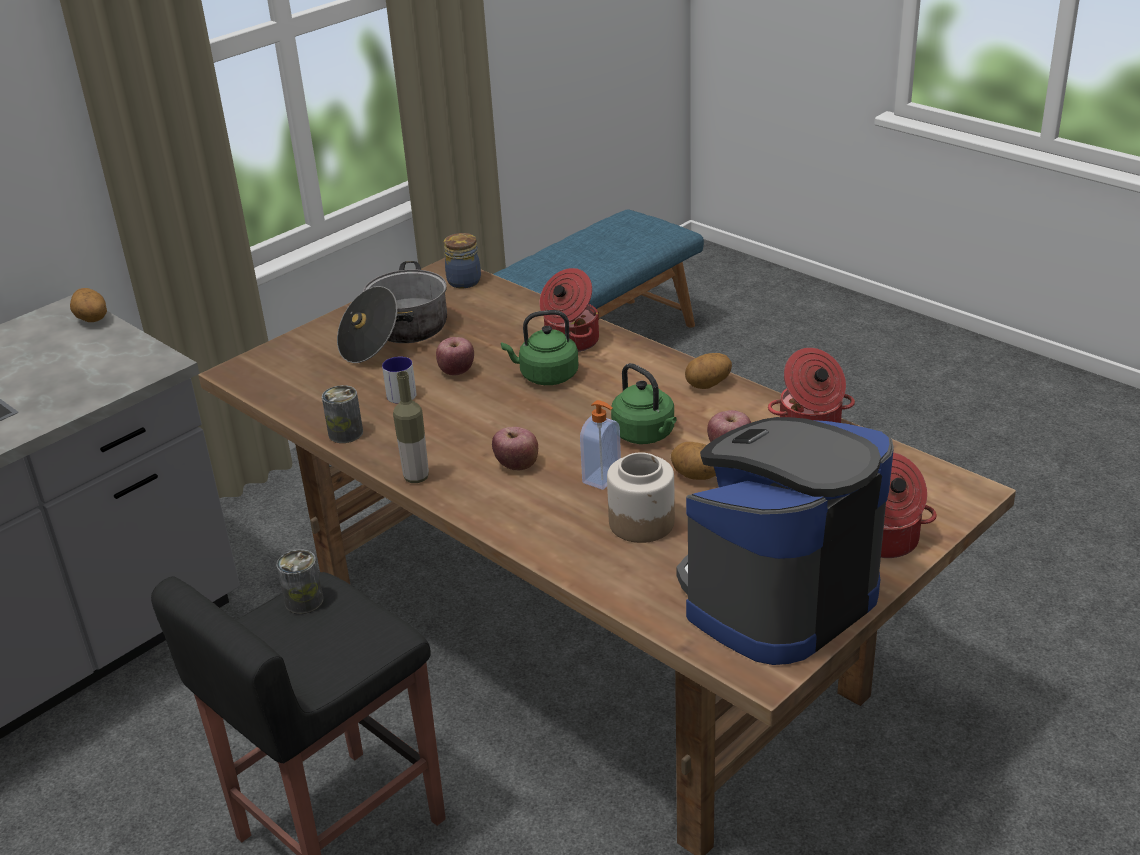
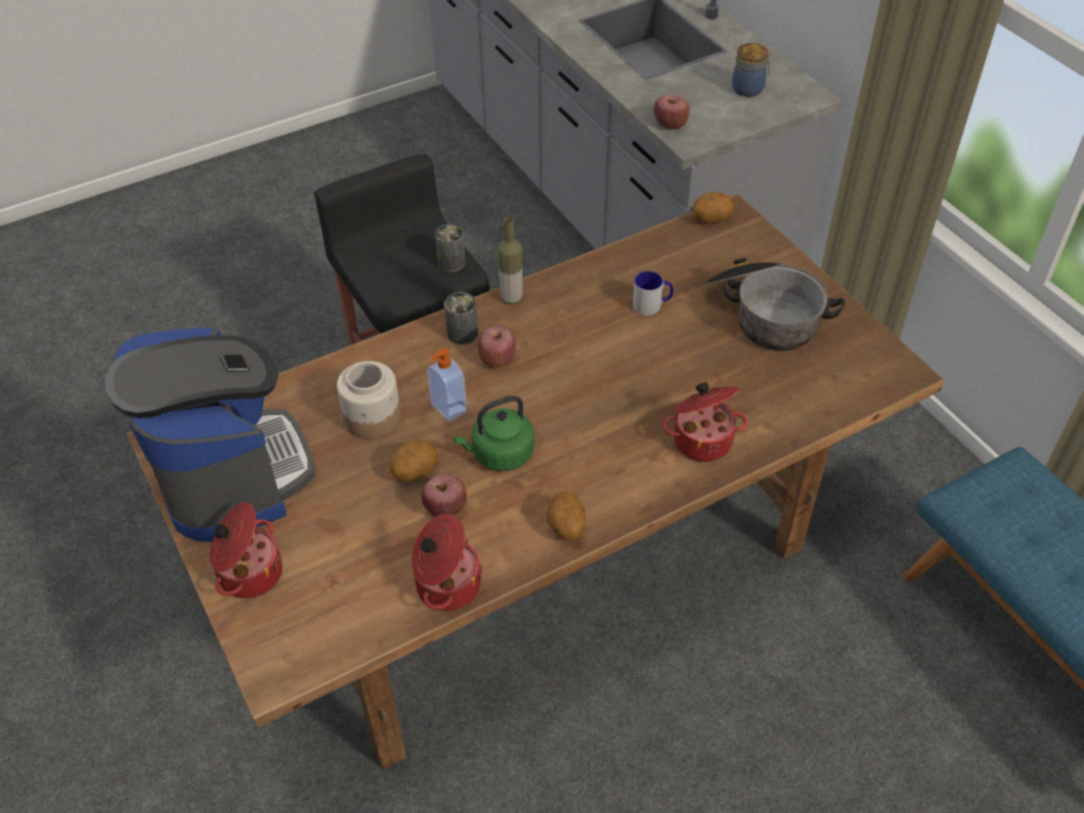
camera: 105 degrees right, 15 degrees up
potato [70,288,107,322] -> potato moved to [692,192,734,224]
can [322,385,363,443] -> can moved to [444,292,478,345]
apple [436,337,474,375] -> apple moved to [654,95,690,129]
jar [444,233,481,288] -> jar moved to [732,43,772,97]
green kettle [501,310,579,385] -> none

